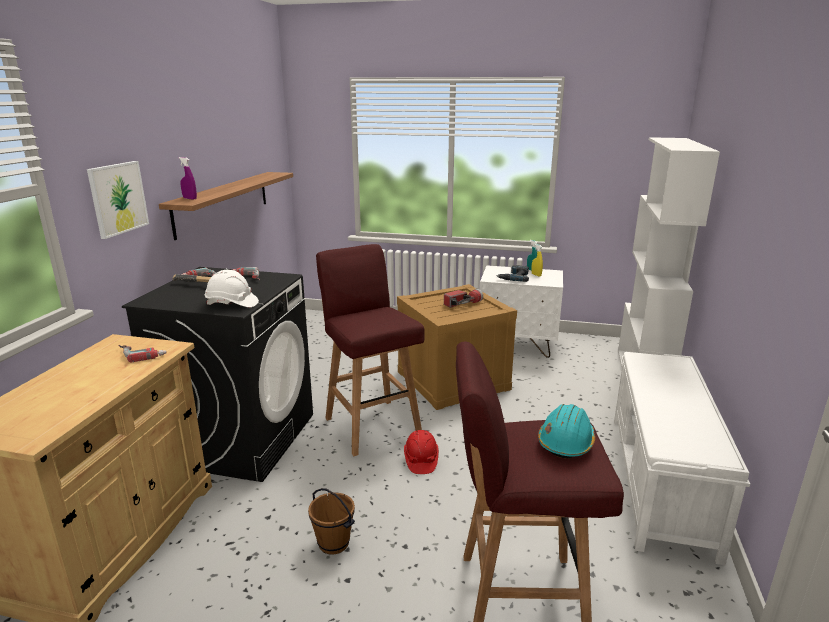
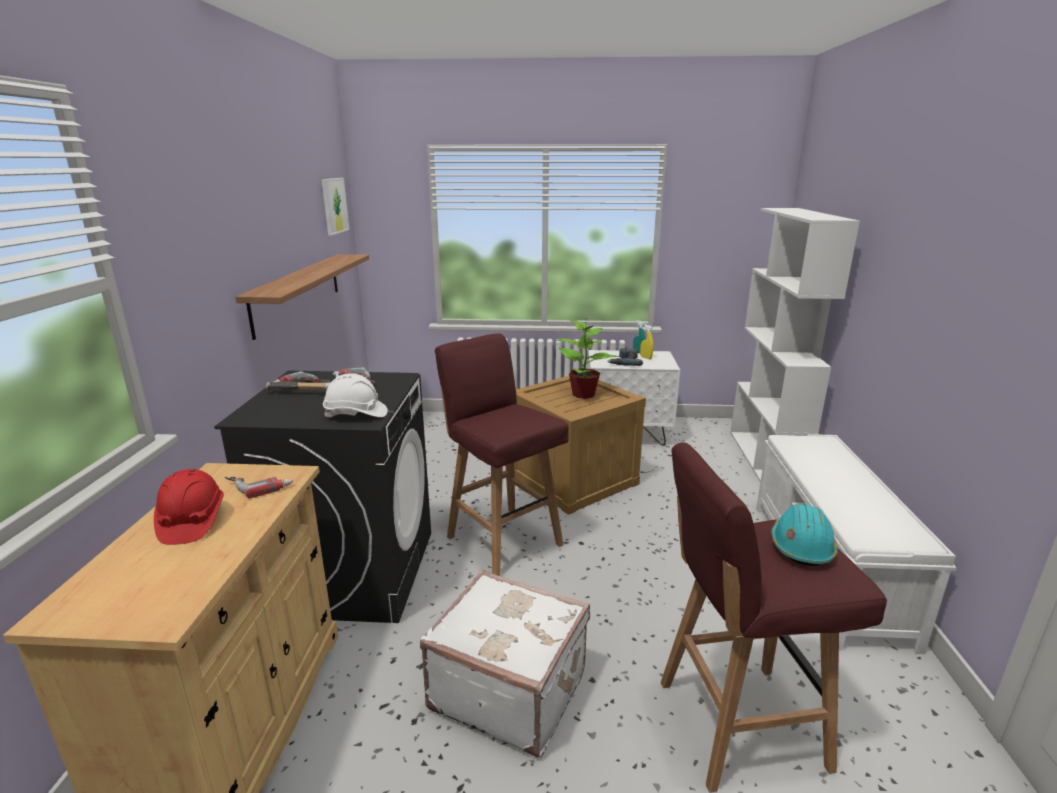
camera: 10 degrees left, 0 degrees up
picture [87,161,149,239] -> picture moved to [322,178,349,236]
purple spray bottle [179,157,197,200] -> none
brown bucket [308,488,355,555] -> white suitcase [420,570,590,757]
red hard hat [404,430,439,474] -> red hard hat moved to [154,469,224,545]
flashlight [444,289,483,308] -> potted plant [557,317,620,399]

